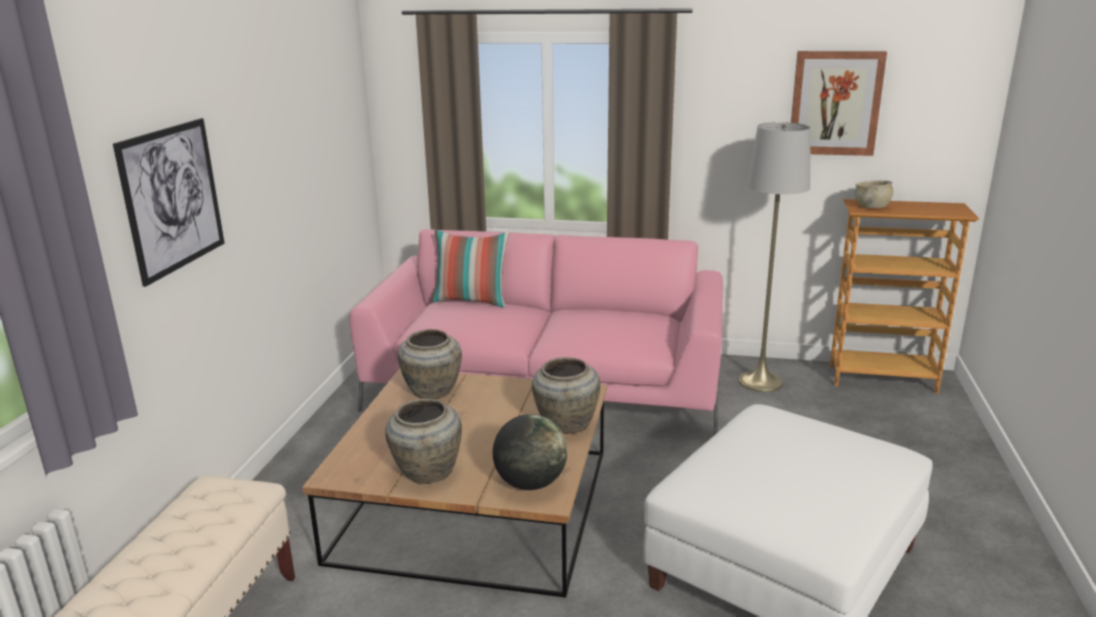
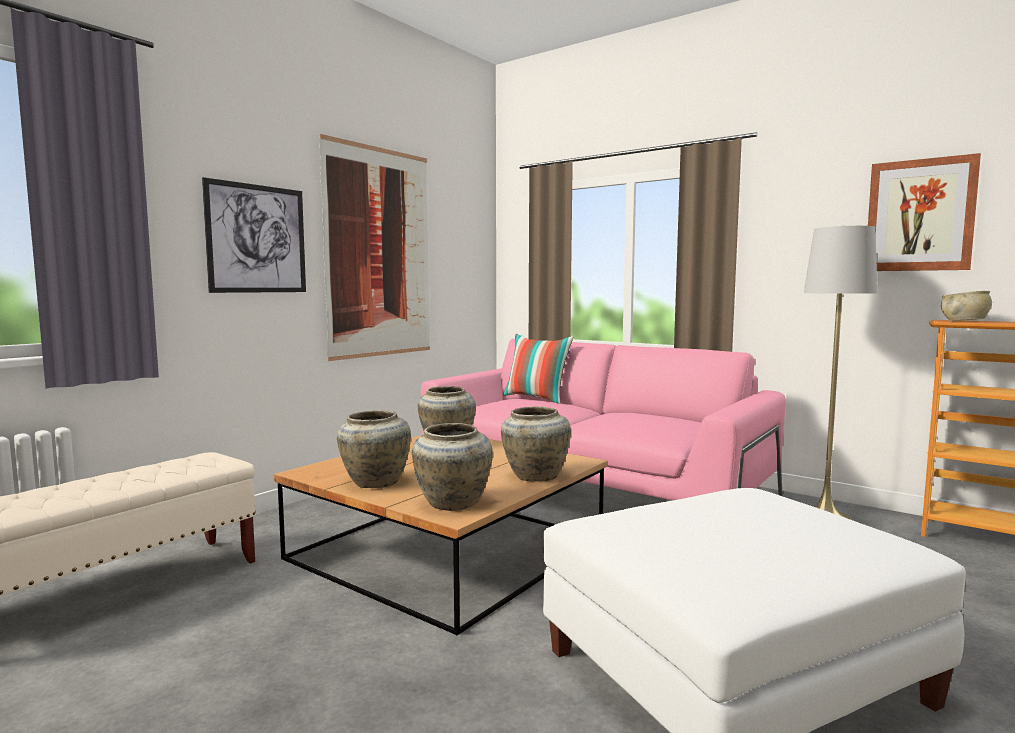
camera: 25 degrees right, 15 degrees down
globe [493,414,567,490] -> beige vase [412,423,493,511]
none -> picture [319,134,430,361]

